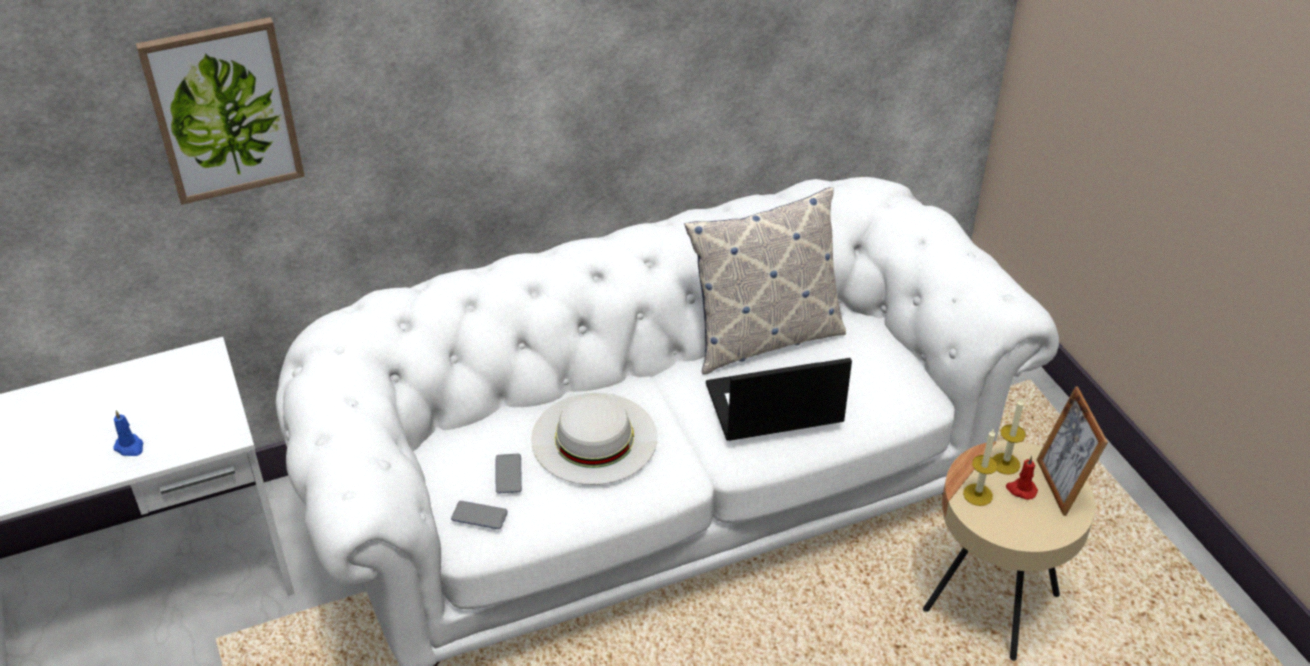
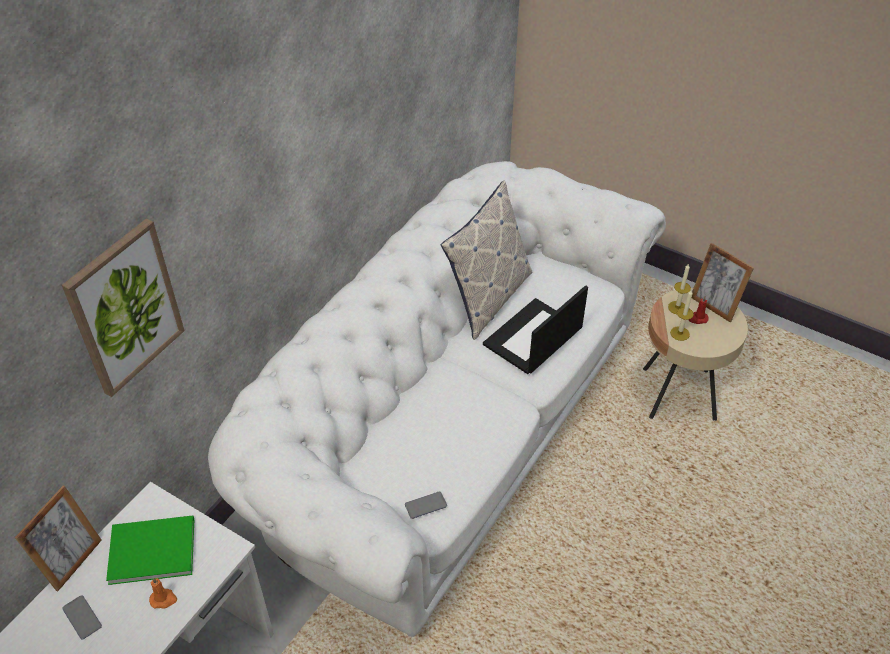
camera: 35 degrees left, 5 degrees up
blue candle [113,410,143,456] -> orange candle [149,578,177,609]
phone [496,454,522,494] -> phone moved to [62,595,102,639]
white hat [531,393,657,485] -> none
none -> picture frame [15,485,102,591]
none -> green book [106,515,194,585]

